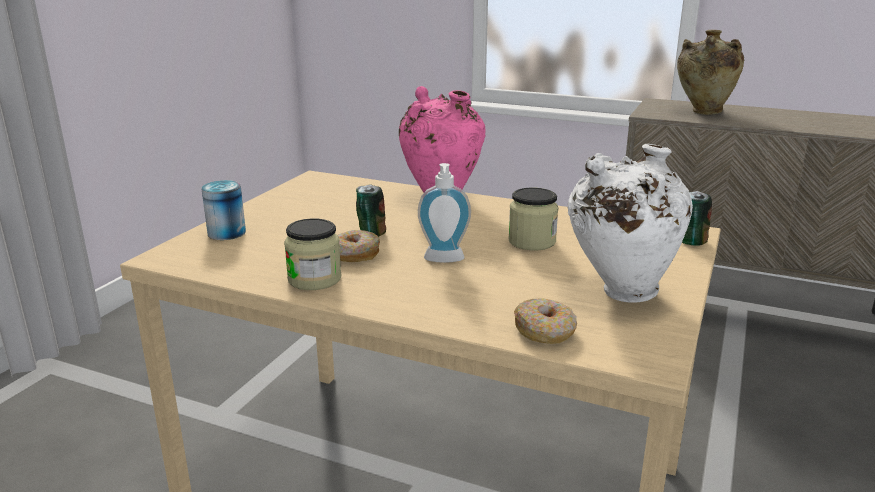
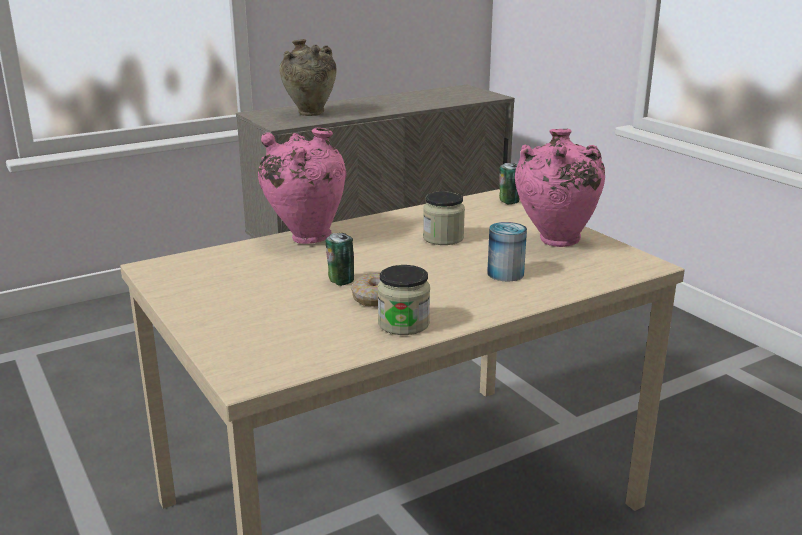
camera: 55 degrees left, 0 degrees up
can [201,180,246,240] -> can moved to [487,222,527,281]
soap dispenser [418,163,471,263] -> none
donut [514,298,577,344] -> none
white vase [568,144,693,303] -> pink vase [515,129,605,247]

